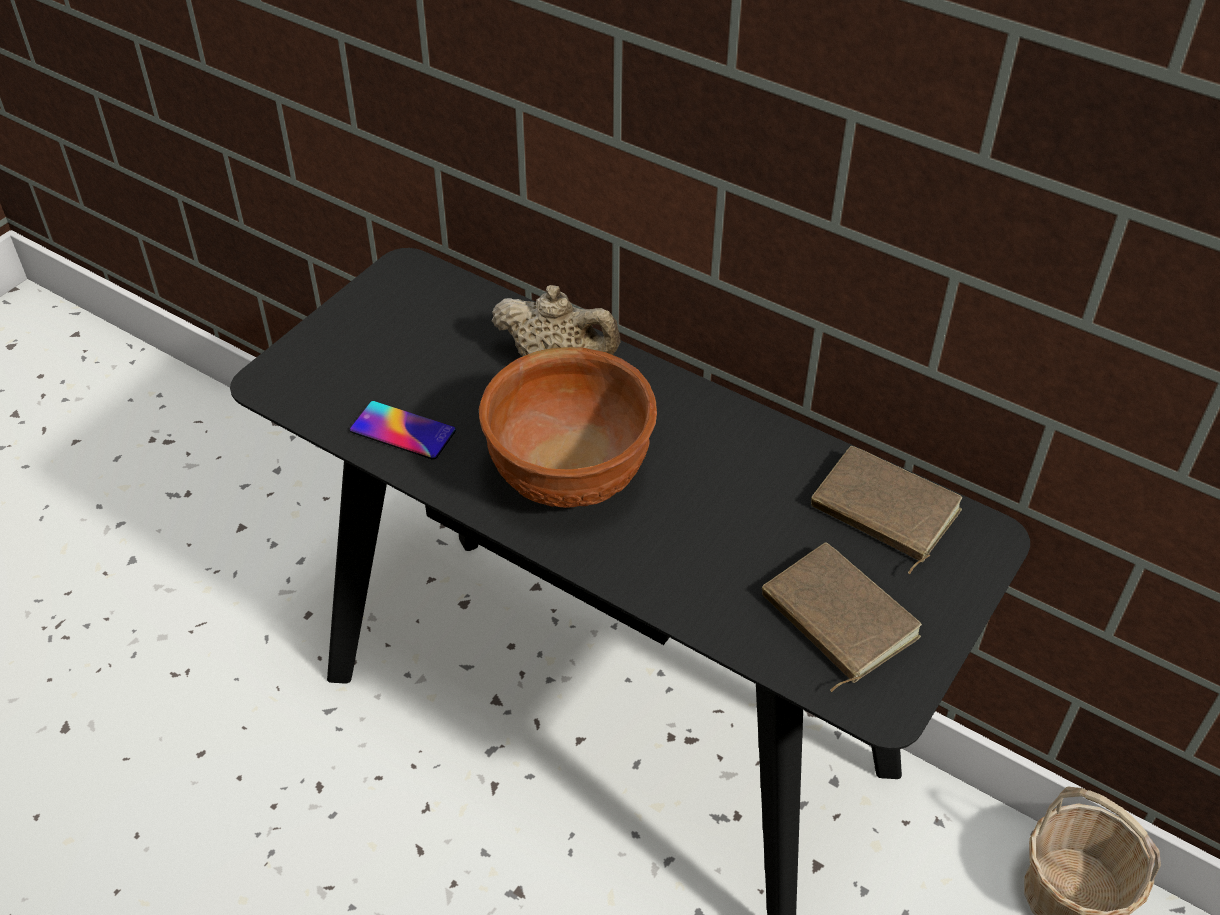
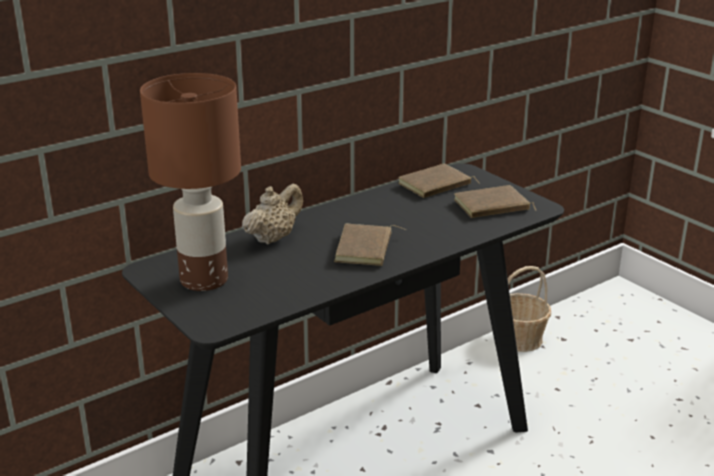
camera: 70 degrees left, 20 degrees down
phone [349,401,456,460] -> none
brown bowl [479,347,657,508] -> brown book [334,224,406,266]
none -> brown table lamp [140,73,241,291]

